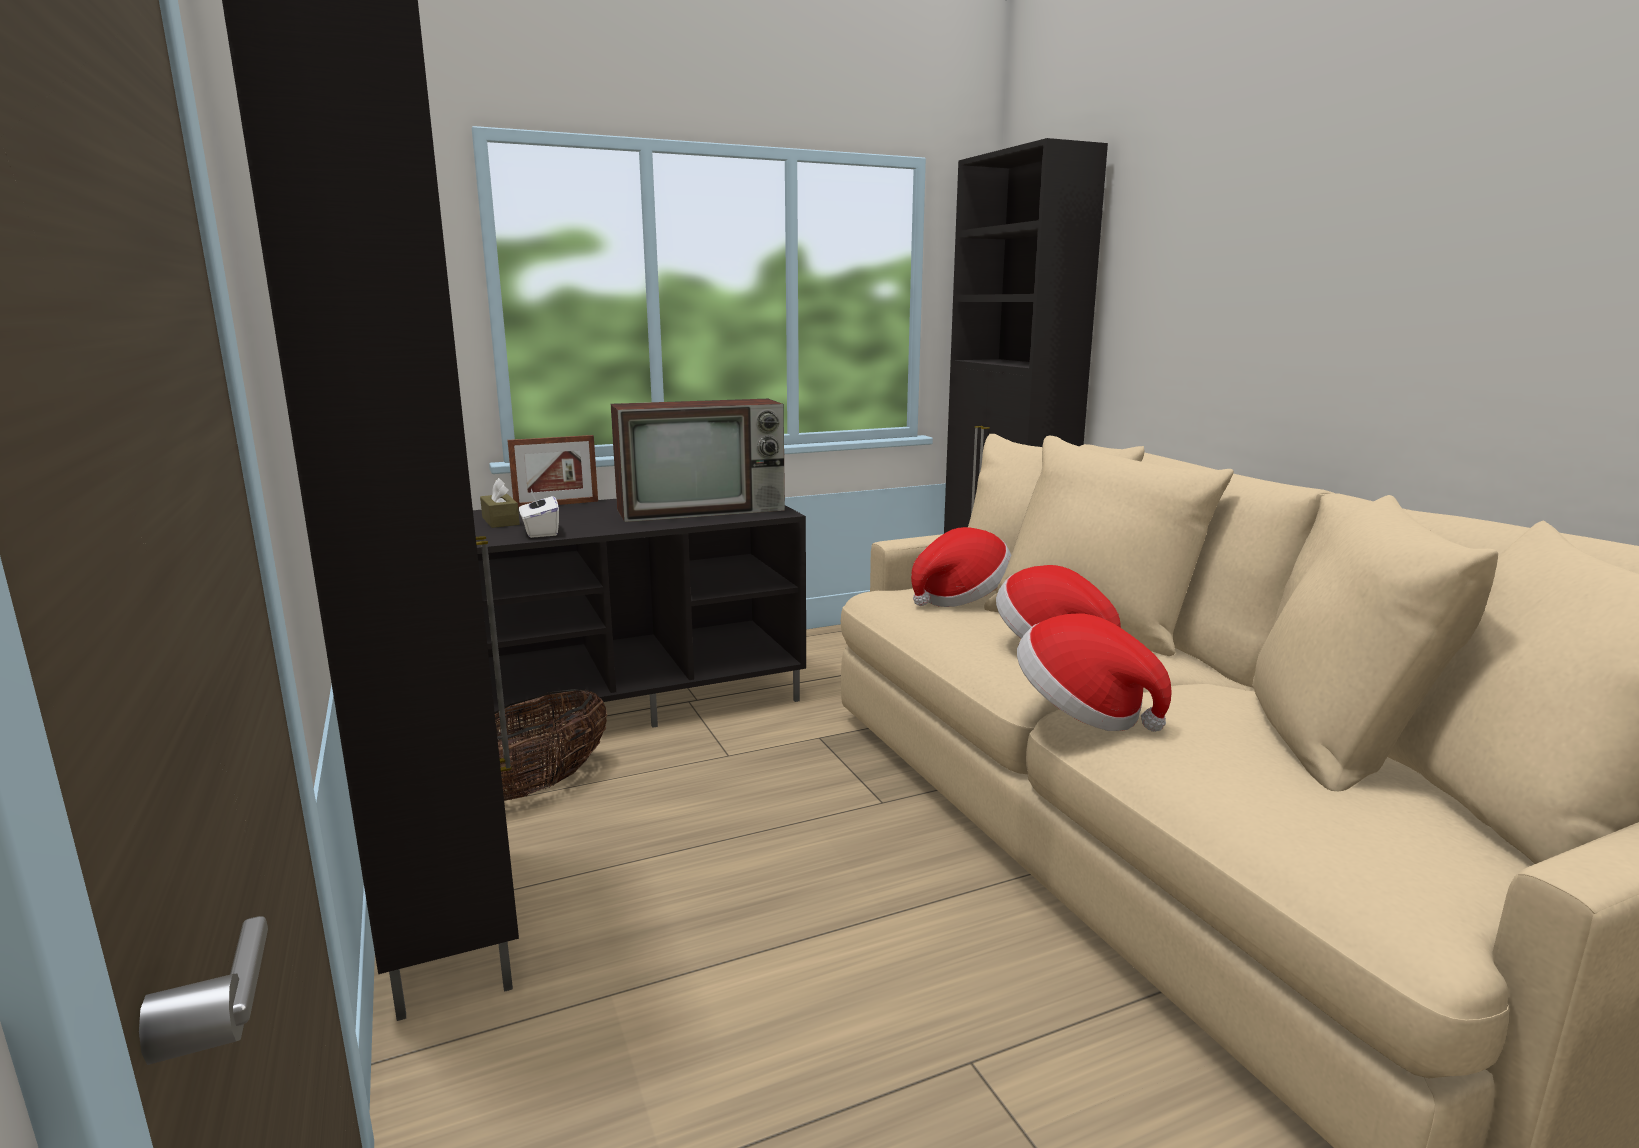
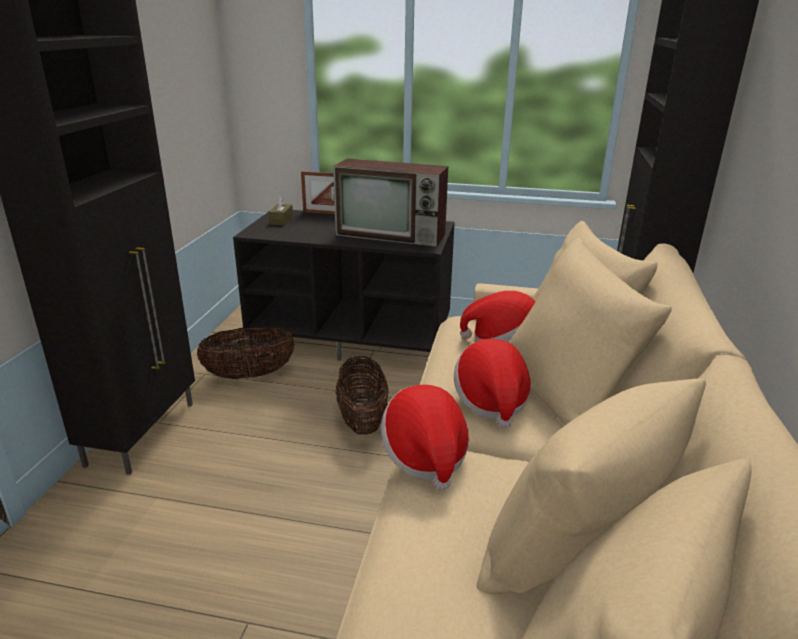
camera: 35 degrees right, 10 degrees up
white tissue box [519,489,559,538] -> none
none -> basket [336,356,389,435]

